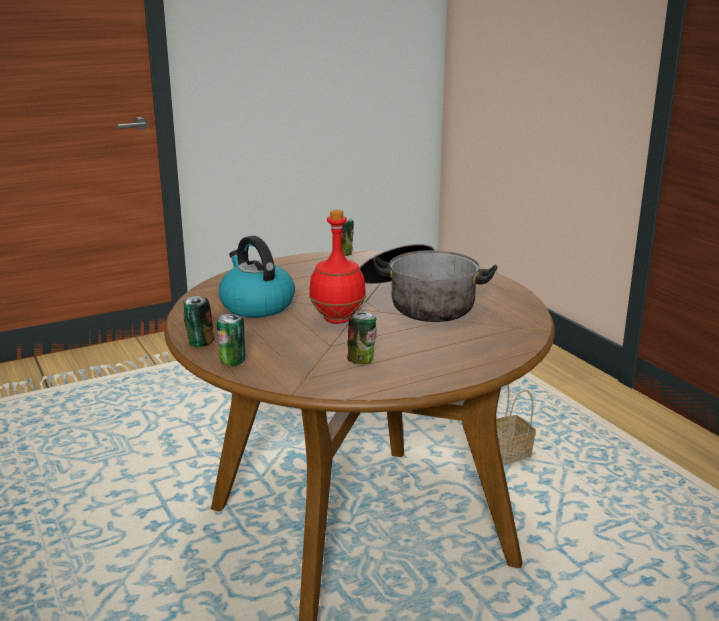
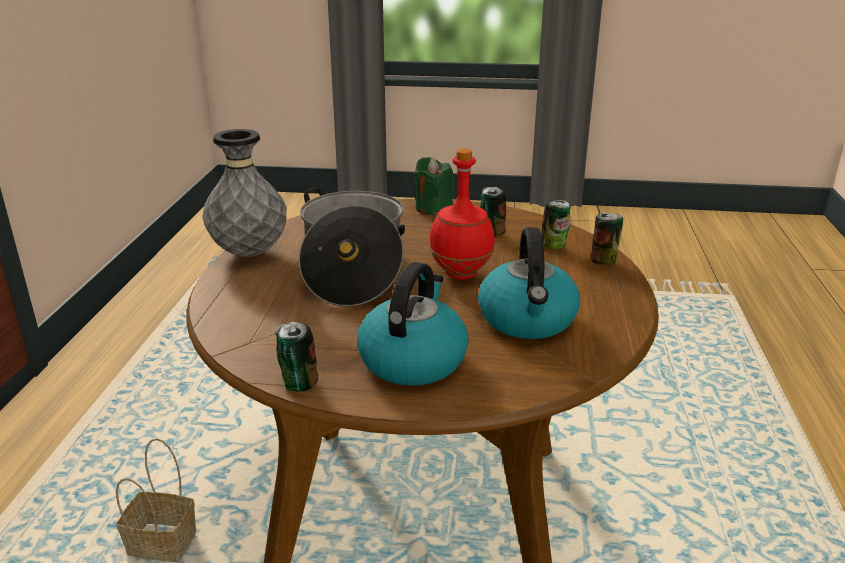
camera: 145 degrees left, 5 degrees up
can [183,296,214,347] -> can moved to [542,200,571,250]
none -> grey vase [202,129,287,257]
none -> kettle [357,262,468,386]
none -> green candle [414,157,454,215]

